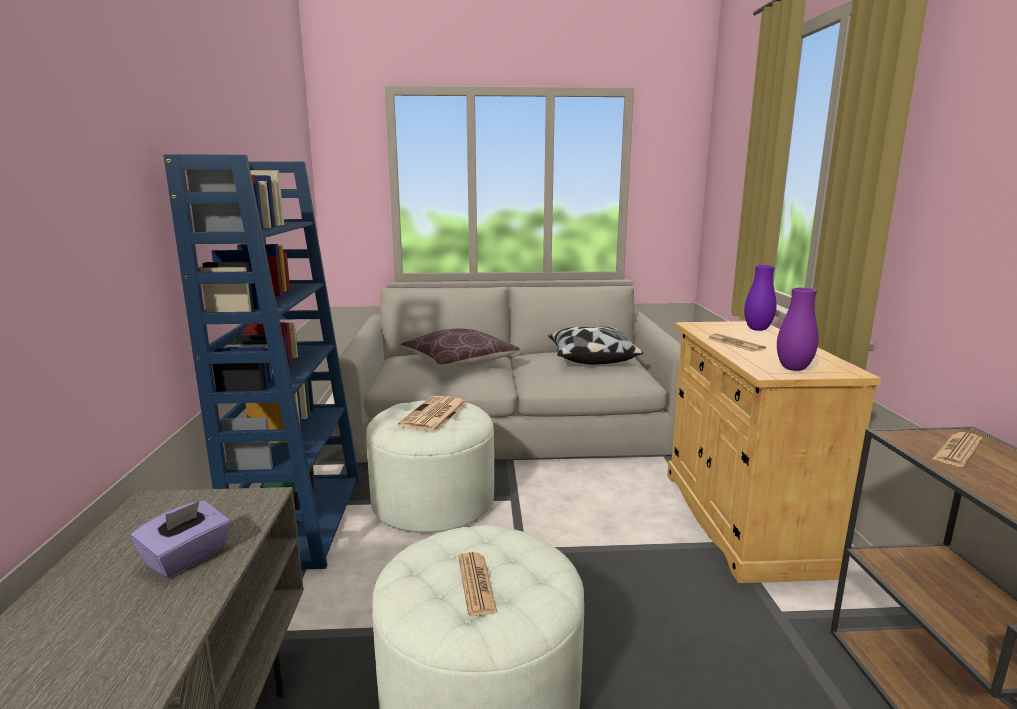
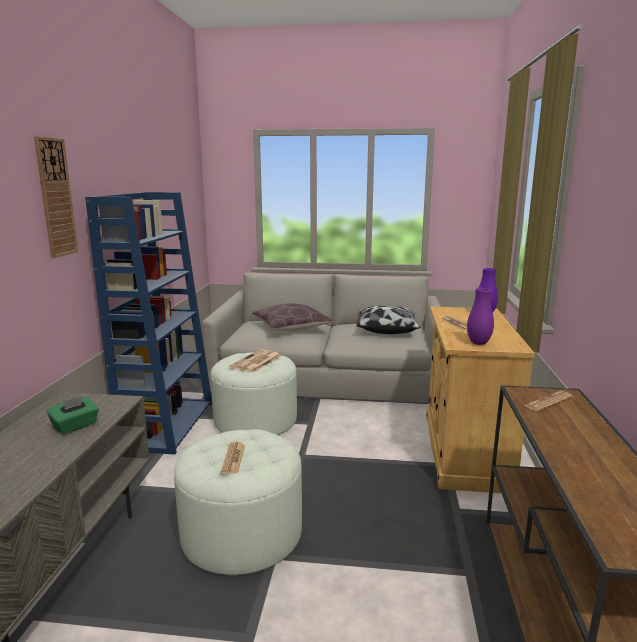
camera: 10 degrees right, 0 degrees up
purple tissue box [130,500,230,578] -> green tissue box [47,396,99,435]
none -> wall clock [34,136,78,258]

